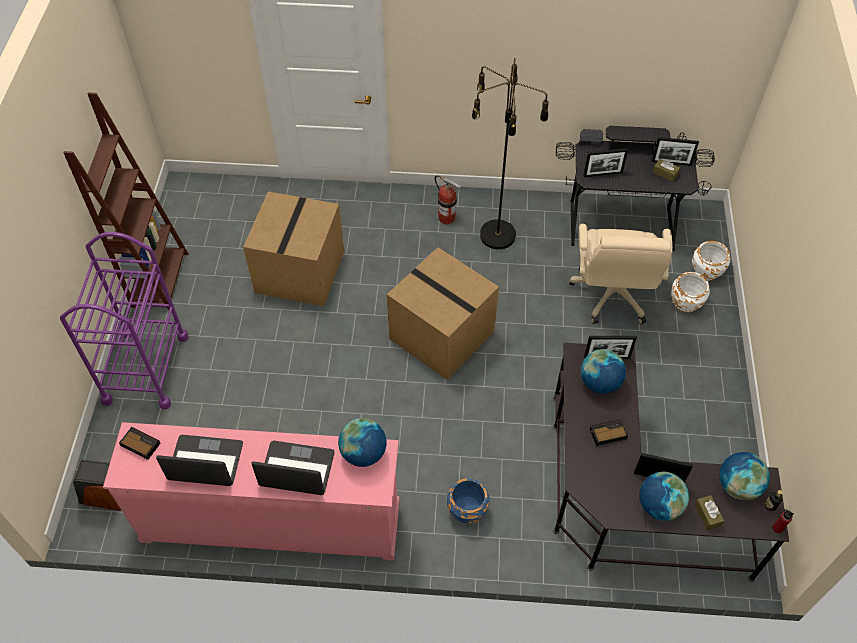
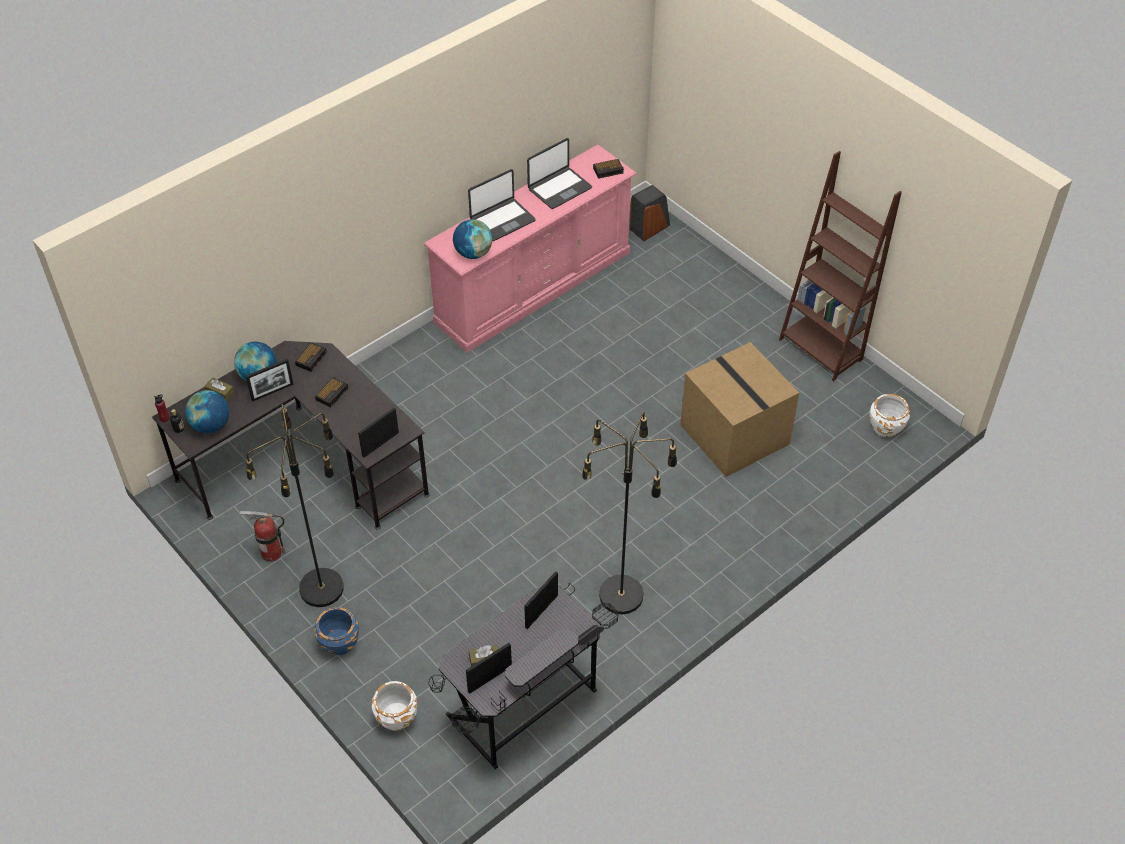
camera: 135 degrees right, 5 degrees down
purple cart [60,232,189,410] -> none
cardboard box [387,247,499,380] -> none
fire extinguisher [435,175,462,225] -> fire extinguisher moved to [240,511,285,562]
blue planter [447,478,490,524] -> blue planter moved to [314,607,359,655]
beige office chair [569,224,673,324] -> none
globe [581,349,626,394] -> none
white planter [671,272,710,312] -> white planter moved to [869,394,910,437]
none -> floor lamp [245,404,344,607]
none -> alarm clock [295,343,327,372]

